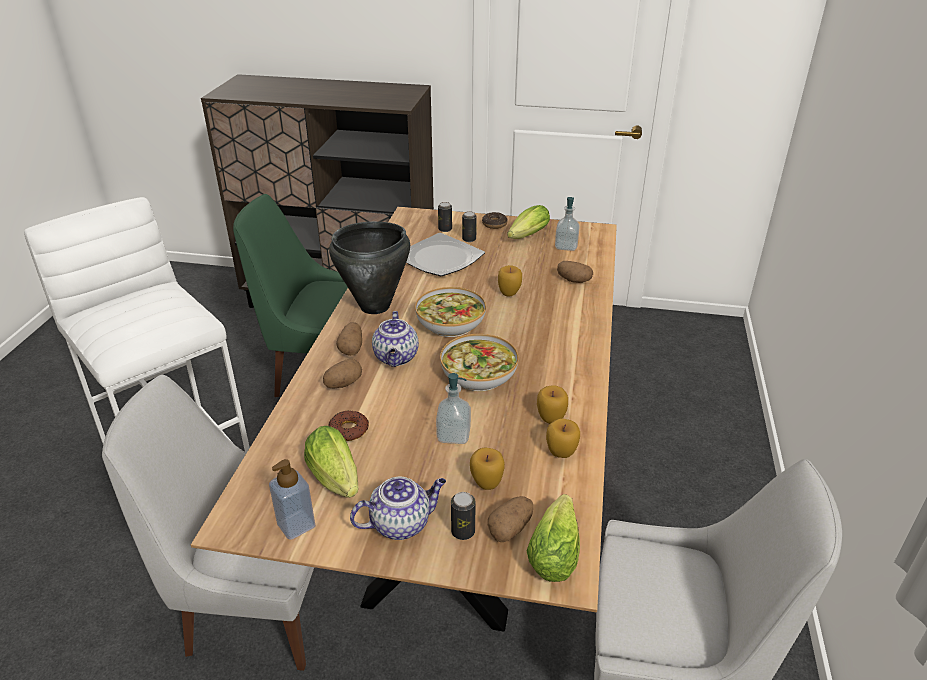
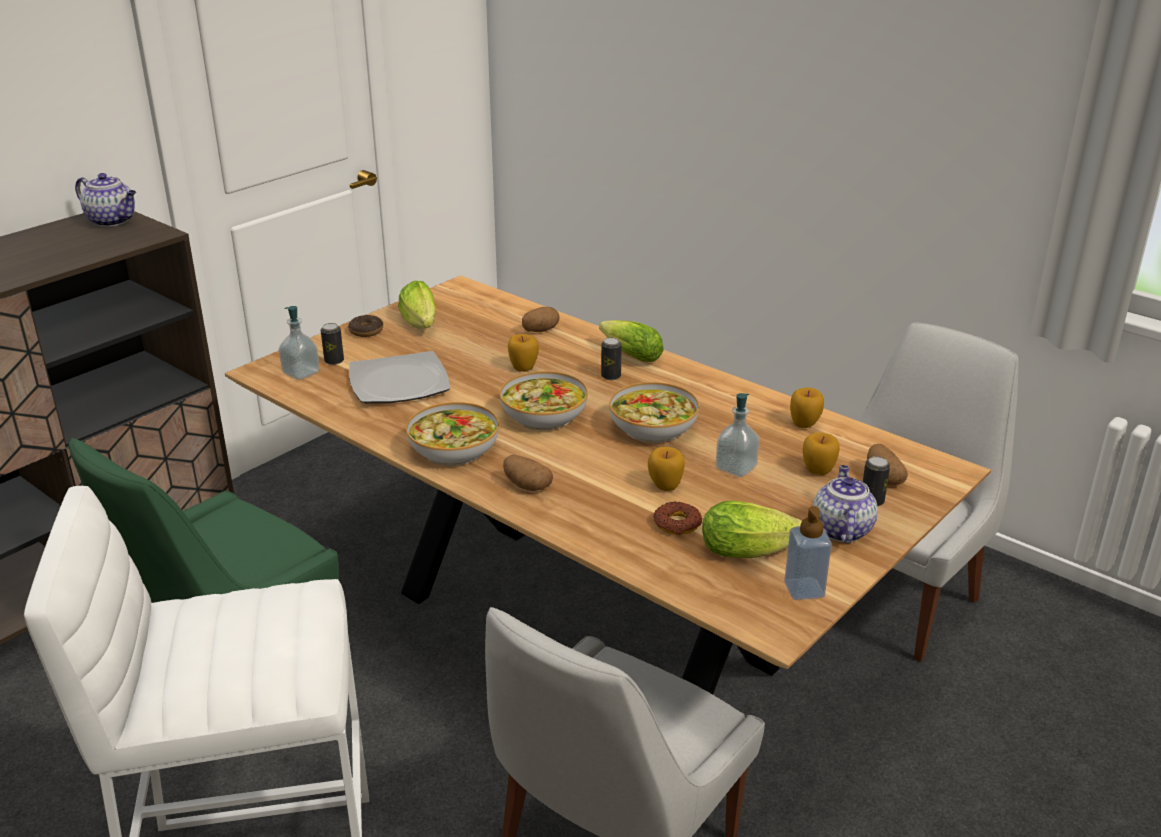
camera: 60 degrees left, 5 degrees down
potato [323,359,362,389] -> none
black cooking pot [329,222,410,314] -> bowl [406,402,499,466]
teapot [372,311,419,367] -> teapot moved to [75,173,136,227]
can [462,211,477,242] -> can moved to [601,337,622,380]
lettuce [527,494,580,582] -> lettuce moved to [599,320,664,362]
apple [537,385,568,424] -> apple moved to [648,447,685,491]
soap dispenser [555,197,580,251] -> soap dispenser moved to [278,306,320,380]

